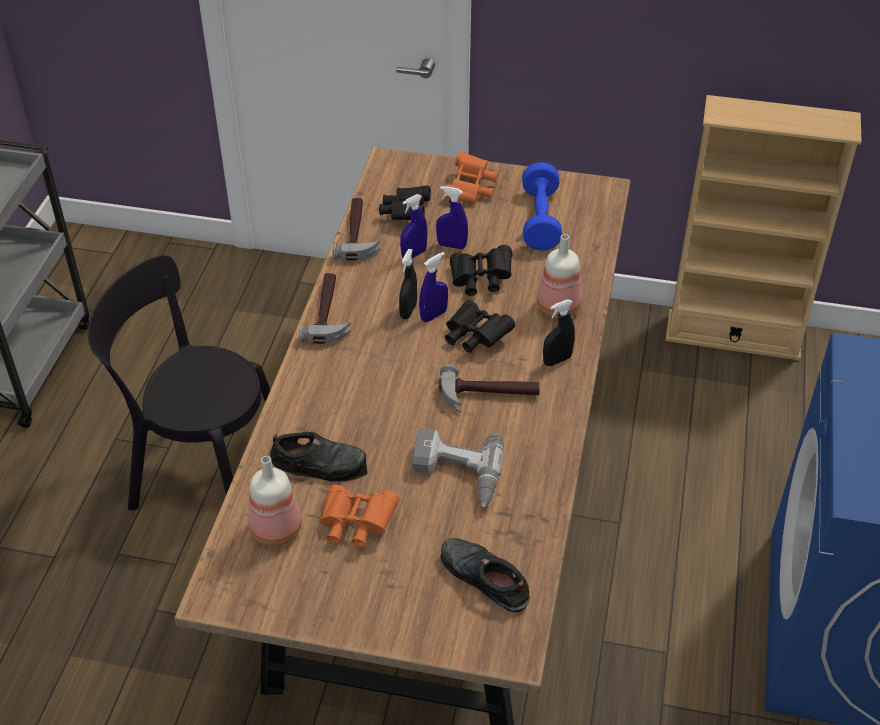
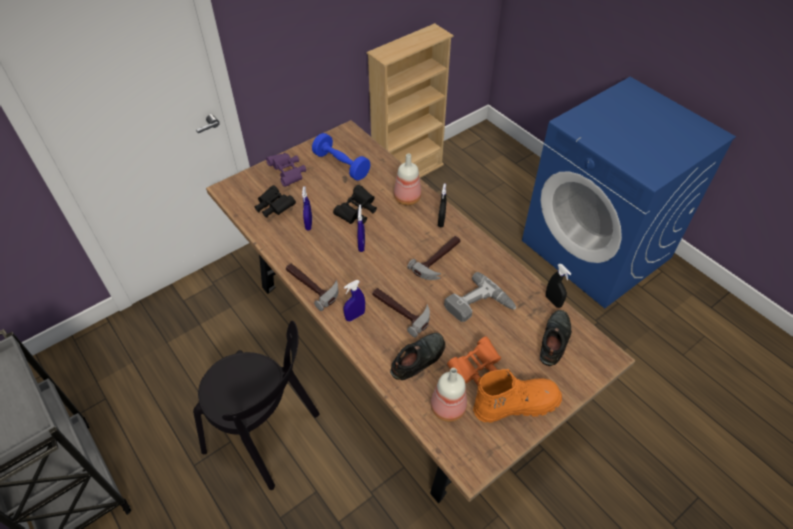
camera: 50 degrees left, 5 degrees up
black chair [88,255,270,510] -> black chair turned 120 degrees counterclockwise [193,321,320,490]
hammer [333,198,380,261] -> hammer moved to [372,288,430,337]
black spray bottle [399,249,417,319] -> black spray bottle moved to [546,264,571,308]
blue spray bottle [436,186,468,249] -> blue spray bottle moved to [343,280,365,321]
black shoe [441,538,530,612] -> black shoe turned 120 degrees clockwise [540,310,572,366]
orange binoculars [445,151,498,204] -> purple binoculars [266,153,306,187]
black binoculars [445,300,515,353] -> none
none -> orange boot [473,369,562,423]

